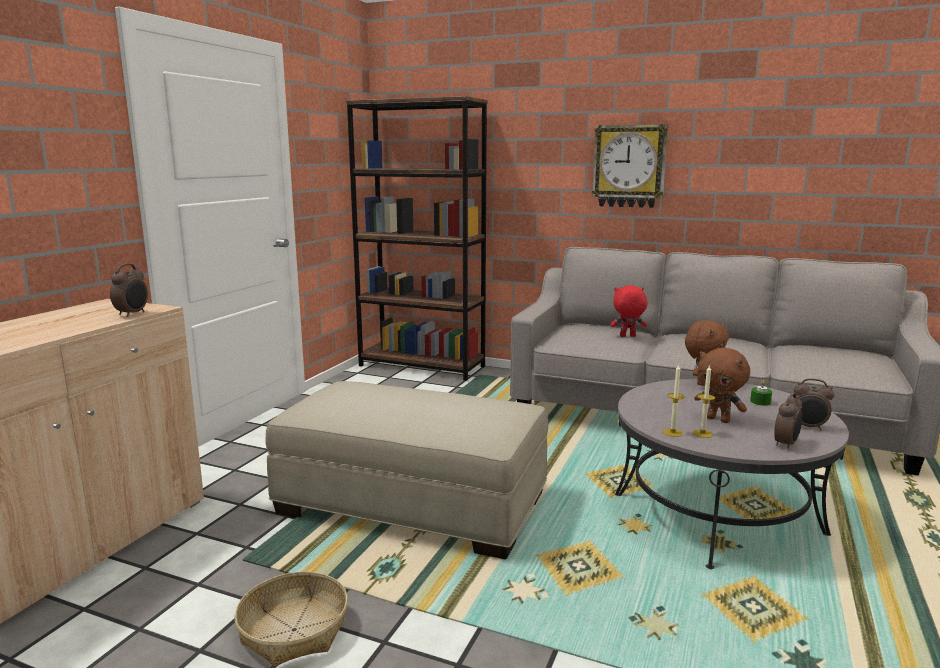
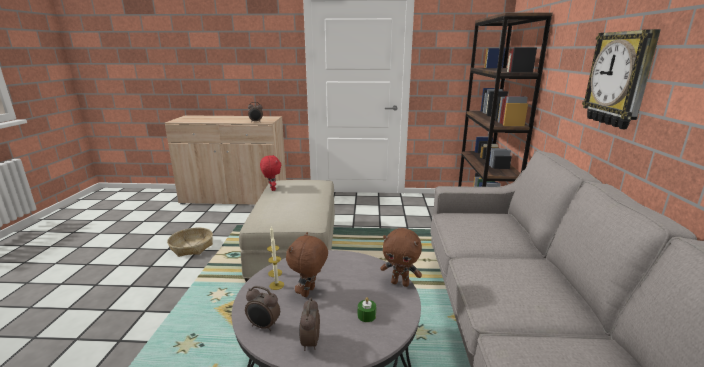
camera: 70 degrees right, 5 degrees up
red plush toy [610,286,647,337] -> red plush toy moved to [260,155,281,191]

